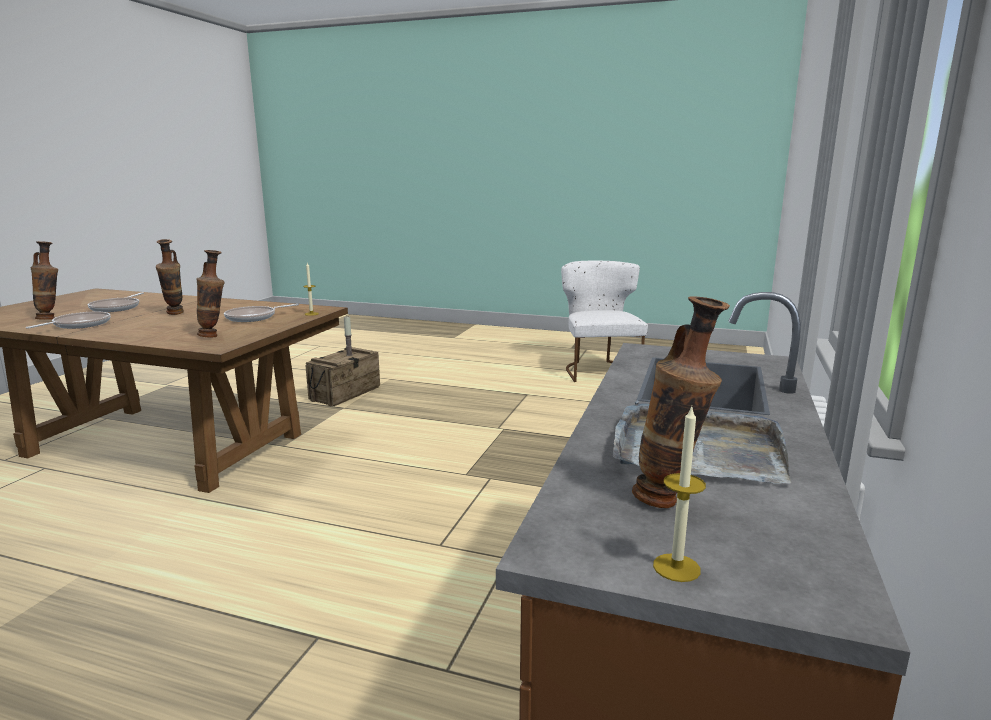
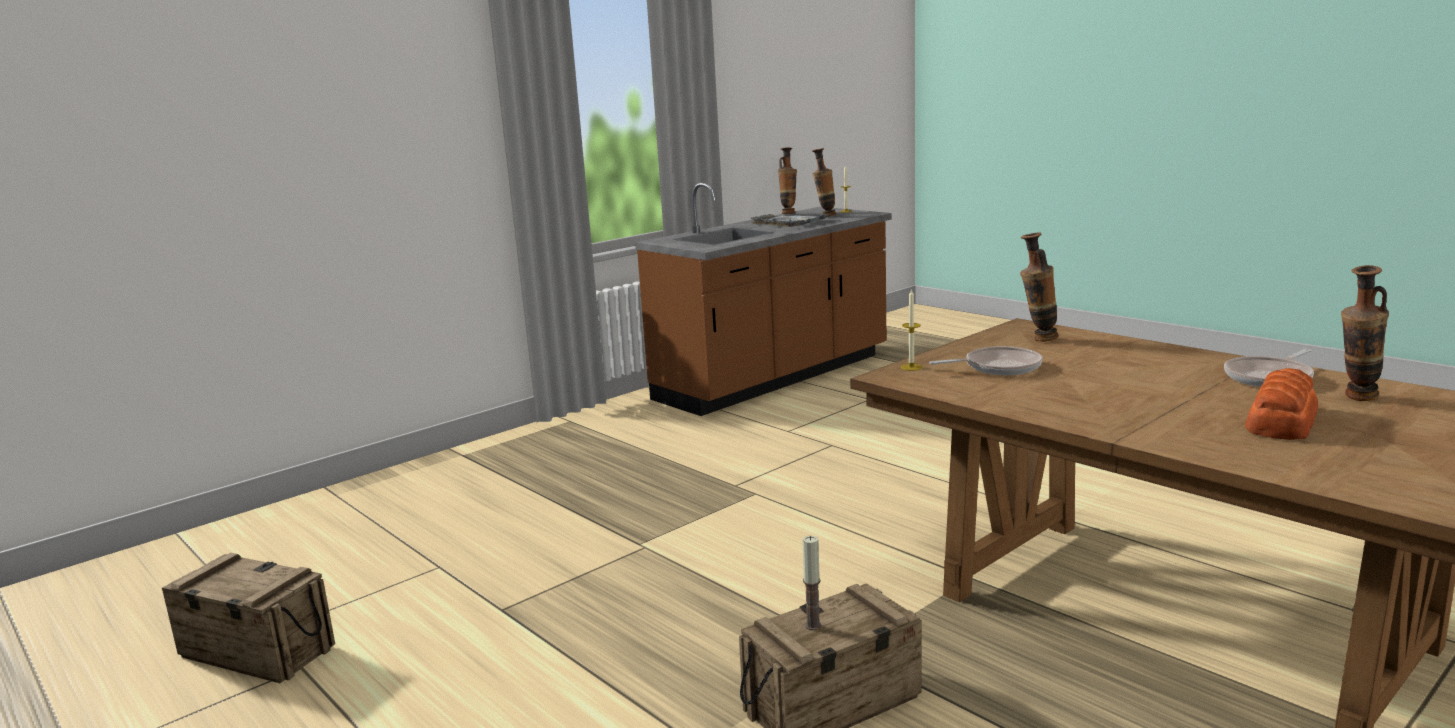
camera: 150 degrees left, 0 degrees up
frying pan [87,293,144,312] -> bread [1245,368,1318,440]
vase [156,239,184,315] -> vase moved to [778,147,797,214]
white chair [561,261,648,382] -> crate [162,553,335,683]

